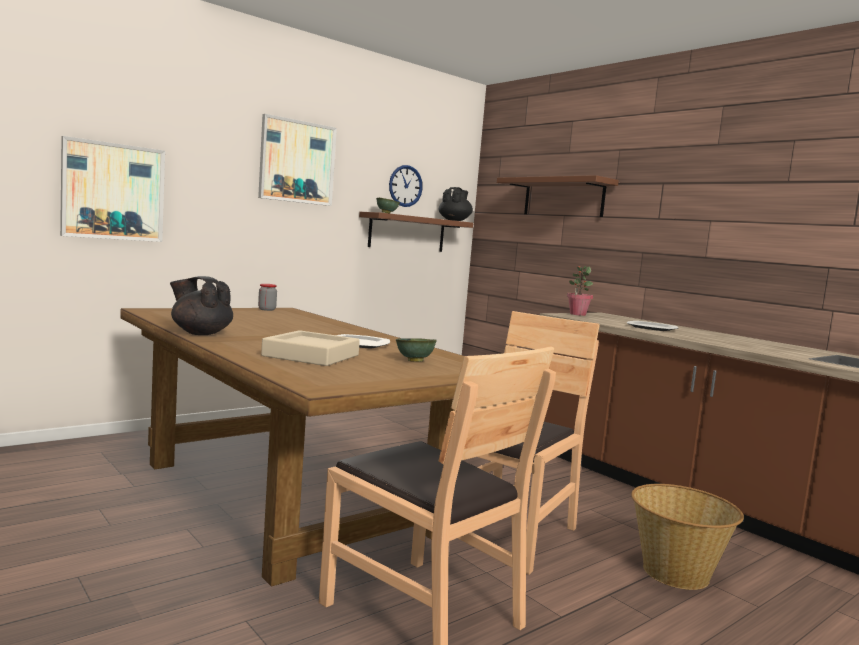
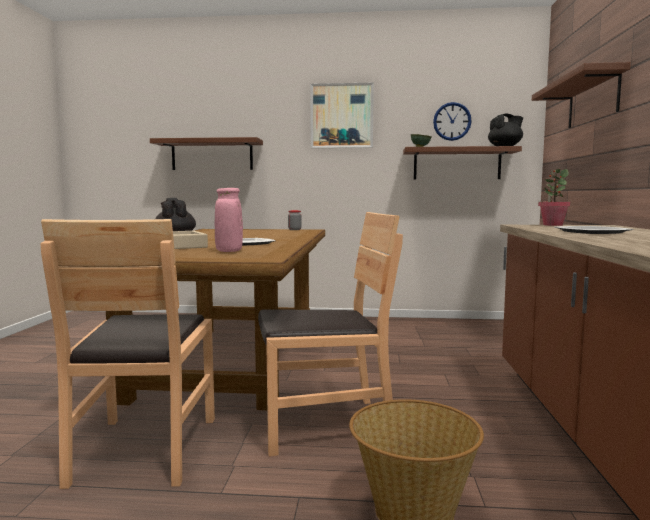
camera: 45 degrees right, 0 degrees up
picture [60,136,165,242] -> brown shelf [150,137,263,170]
green bowl [396,338,437,362] -> pink vase [215,188,243,252]

